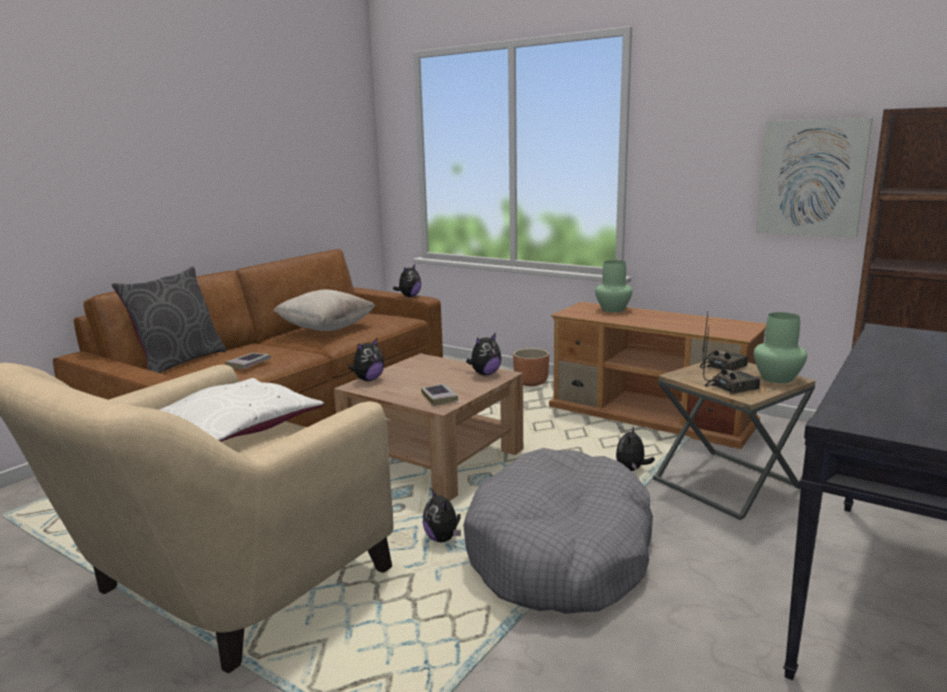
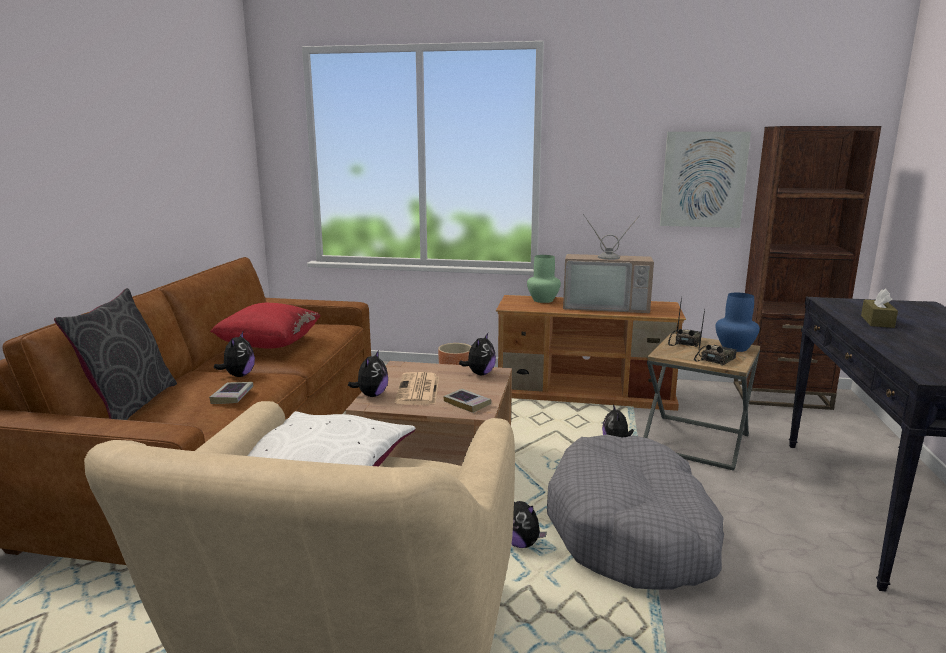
camera: 25 degrees left, 0 degrees up
beige pillow [273,289,375,331] -> red pillow [210,303,321,349]
plush toy [393,265,421,297] -> plush toy moved to [214,332,255,377]
green vase [754,312,807,383] -> blue vase [715,293,760,352]
none -> newspaper [395,372,439,405]
none -> television [563,214,654,313]
none -> brown tissue box [861,289,898,328]

